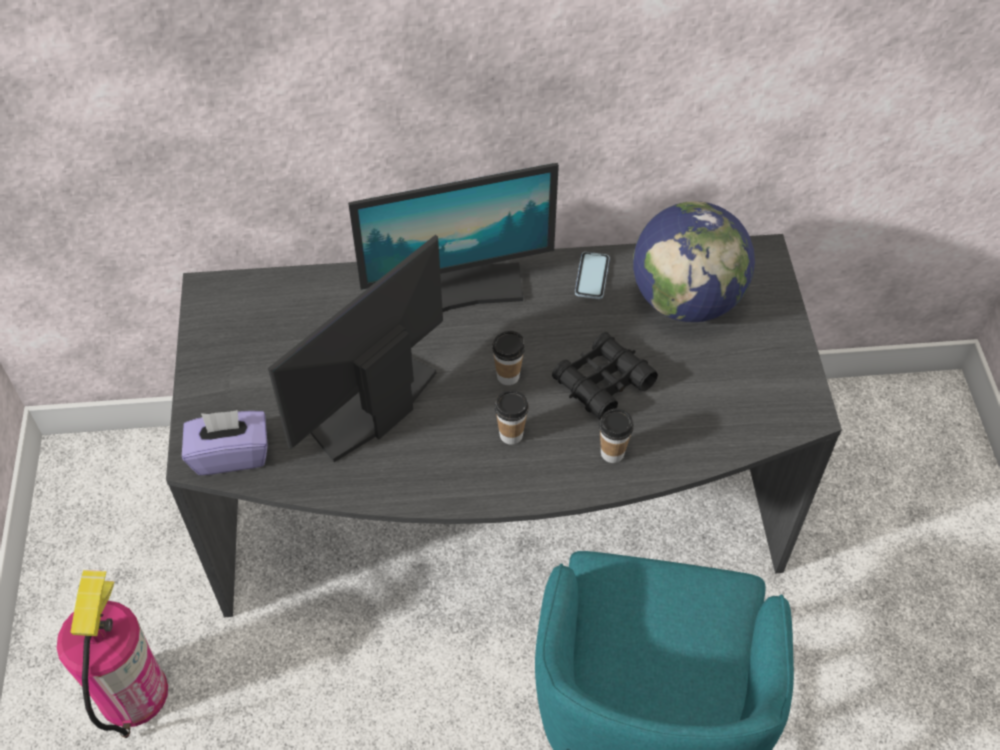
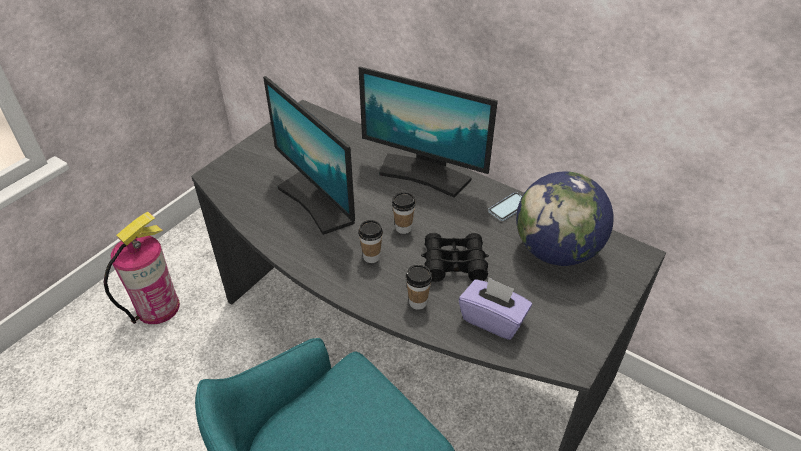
camera: 40 degrees right, 10 degrees down
purple tissue box [182,410,268,475] -> purple tissue box moved to [459,277,532,340]
monitor [268,235,443,462] -> monitor turned 120 degrees counterclockwise [263,76,355,235]

